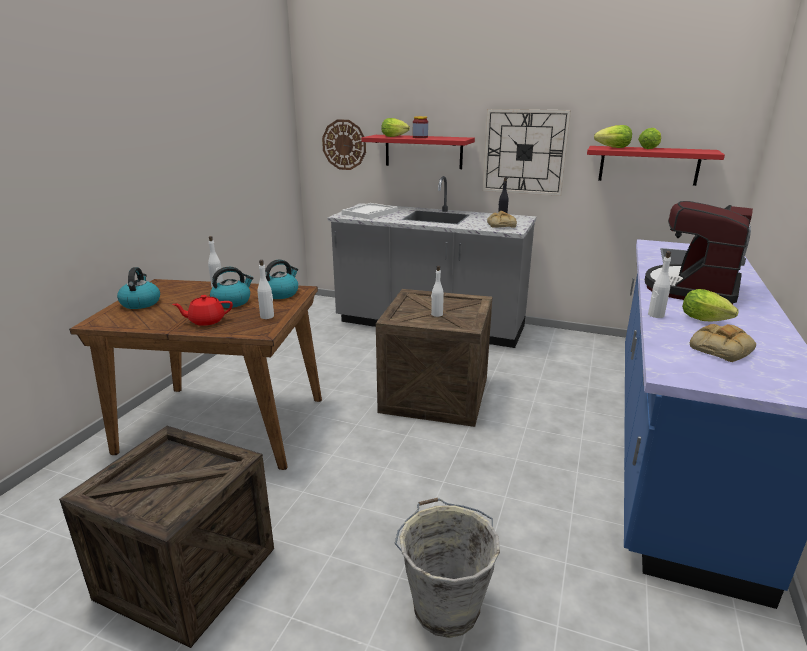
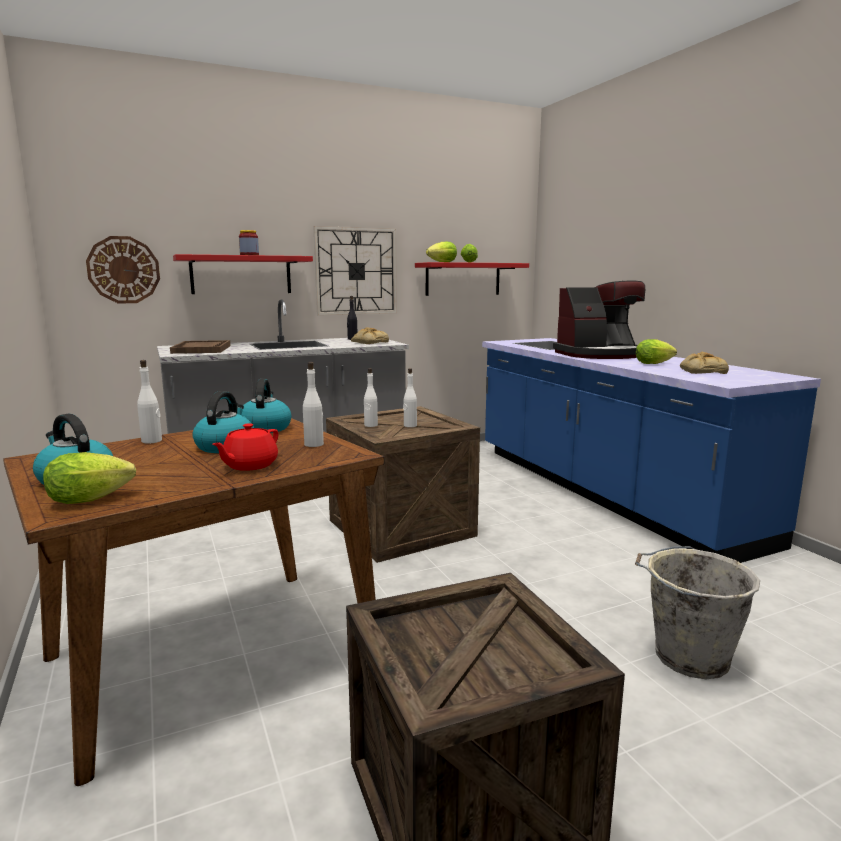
camera: 45 degrees left, 10 degrees down
white tray [342,203,398,219] -> brown tray [170,340,231,354]
lettuce [381,118,410,137] -> lettuce moved to [43,452,136,504]
coffee machine [645,201,753,304] -> coffee machine turned 90 degrees counterclockwise [553,281,645,359]
white bottle [648,251,671,318] -> white bottle moved to [364,368,378,427]

